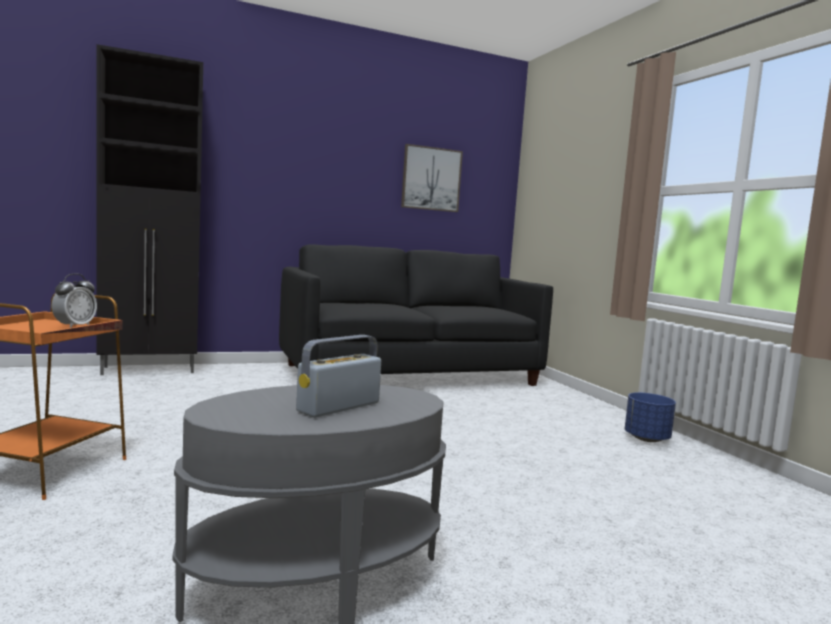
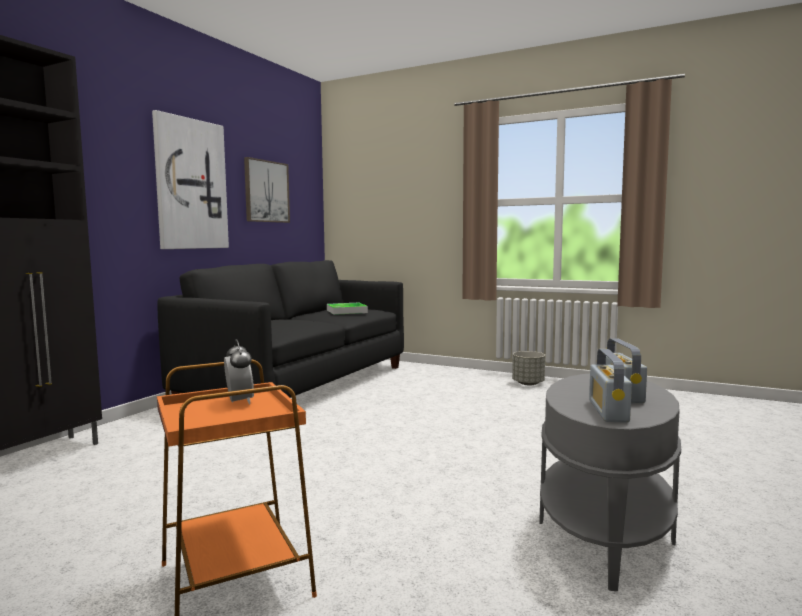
camera: 40 degrees left, 0 degrees up
blue planter [625,393,676,442] -> grey planter [512,351,545,385]
none -> picture [152,110,229,249]
none -> tray [327,302,368,315]
none -> radio [589,349,632,423]

